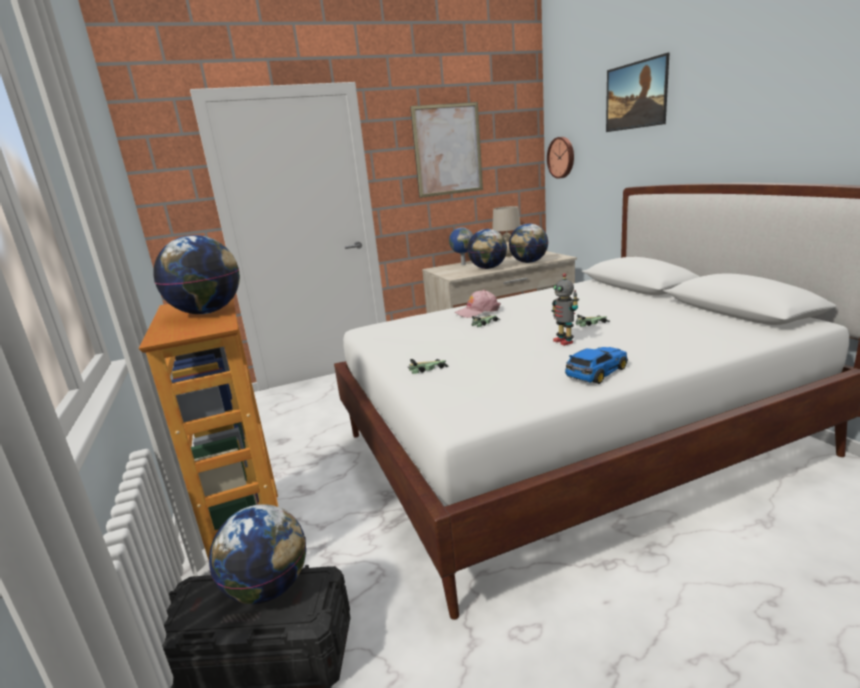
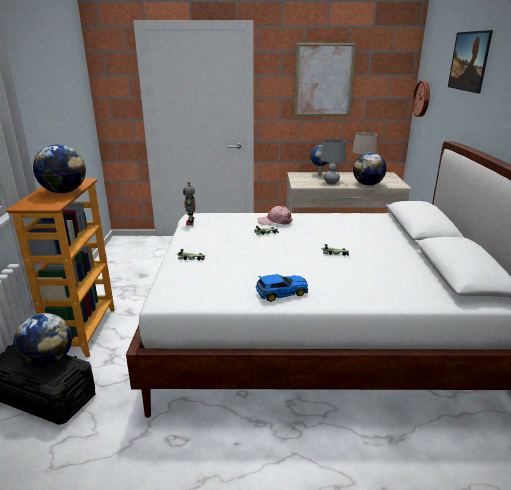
camera: 20 degrees right, 5 degrees up
globe [467,229,507,269] -> grey table lamp [320,139,346,185]
toy robot [552,273,579,346] -> toy robot moved to [183,182,196,225]

